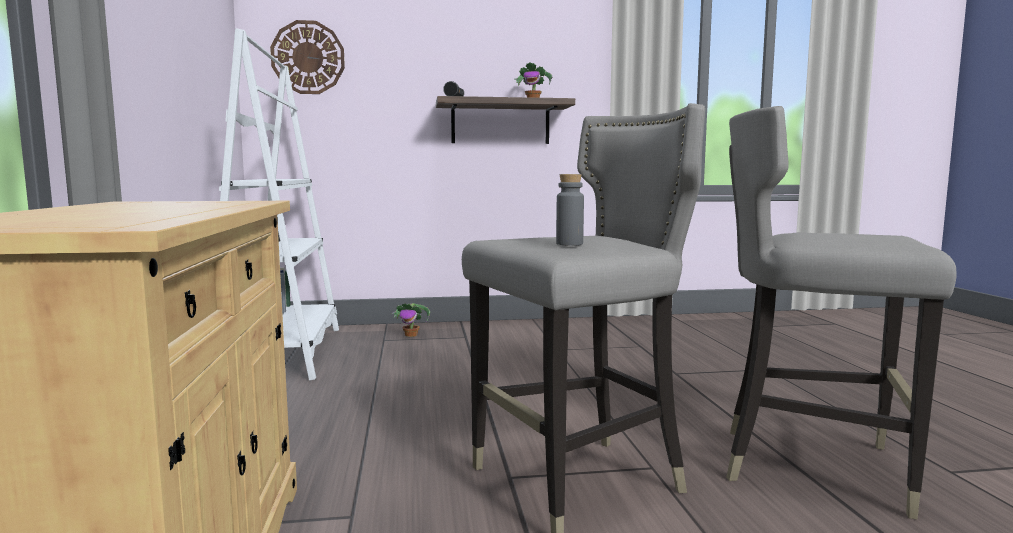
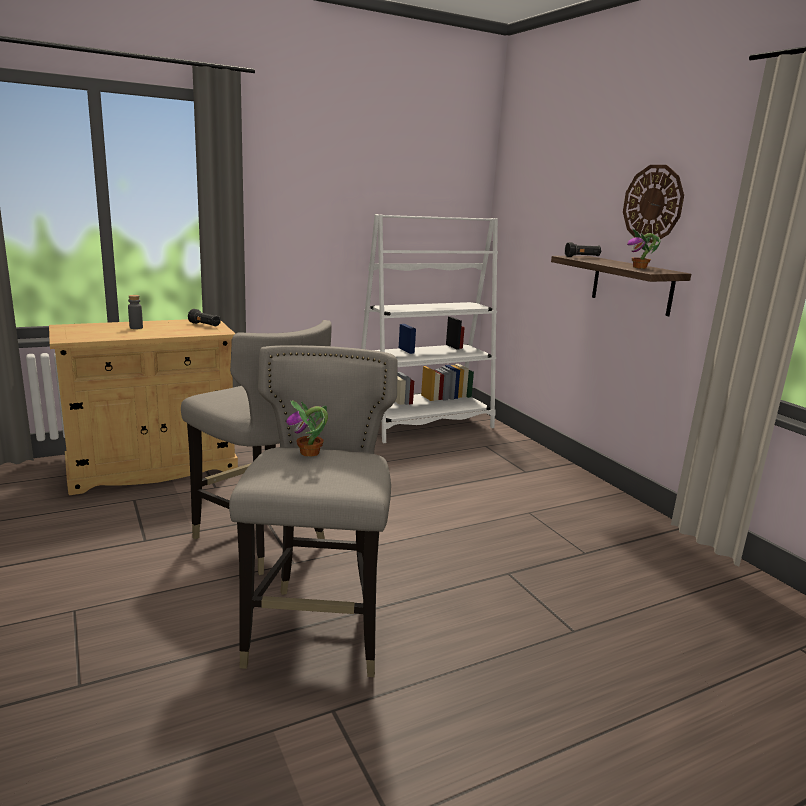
camera: 70 degrees right, 10 degrees up
wall clock [270,20,345,94] -> wall clock moved to [623,165,684,243]
potted plant [391,303,430,337] -> potted plant moved to [286,400,328,457]
grey bottle [556,174,584,246] -> grey bottle moved to [128,295,143,329]
none -> black flashlight [188,309,221,326]

